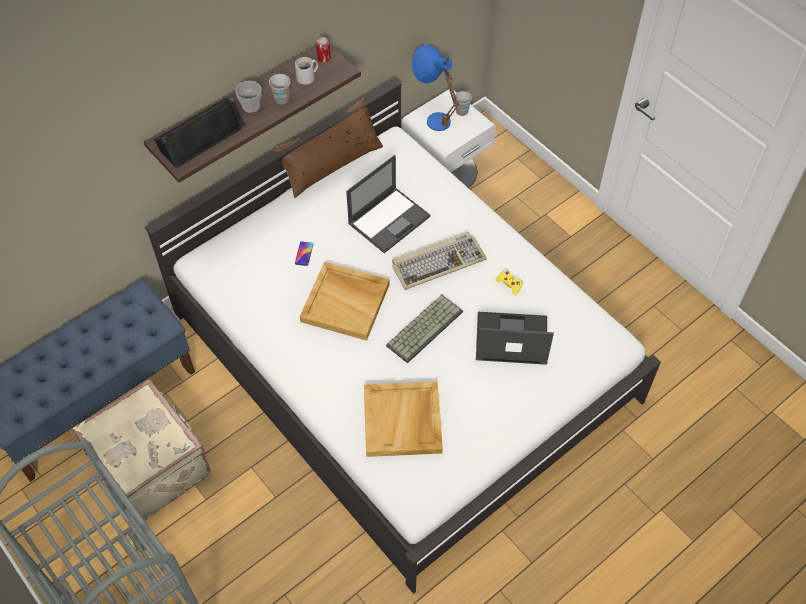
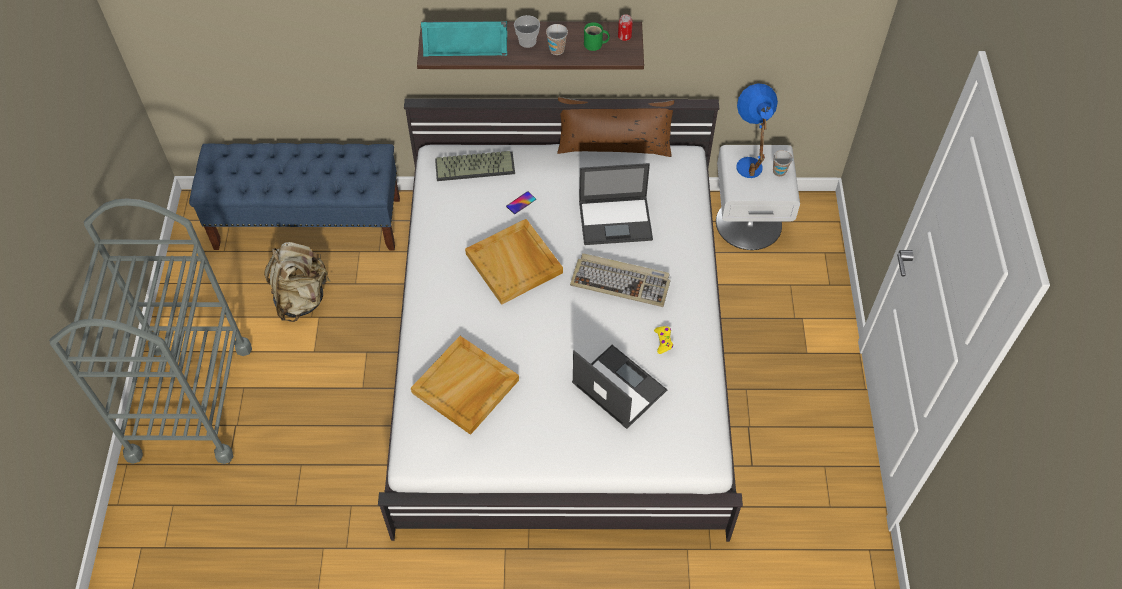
camera: 40 degrees right, 0 degrees up
beige suitcase [73,379,210,521] -> beige backpack [264,242,330,322]
black speaker [154,96,246,169] -> turquoise speaker [421,21,507,56]
white mug [295,57,318,85] -> green mug [584,22,609,51]
keyboard [386,295,463,363] -> keyboard moved to [435,151,515,181]

